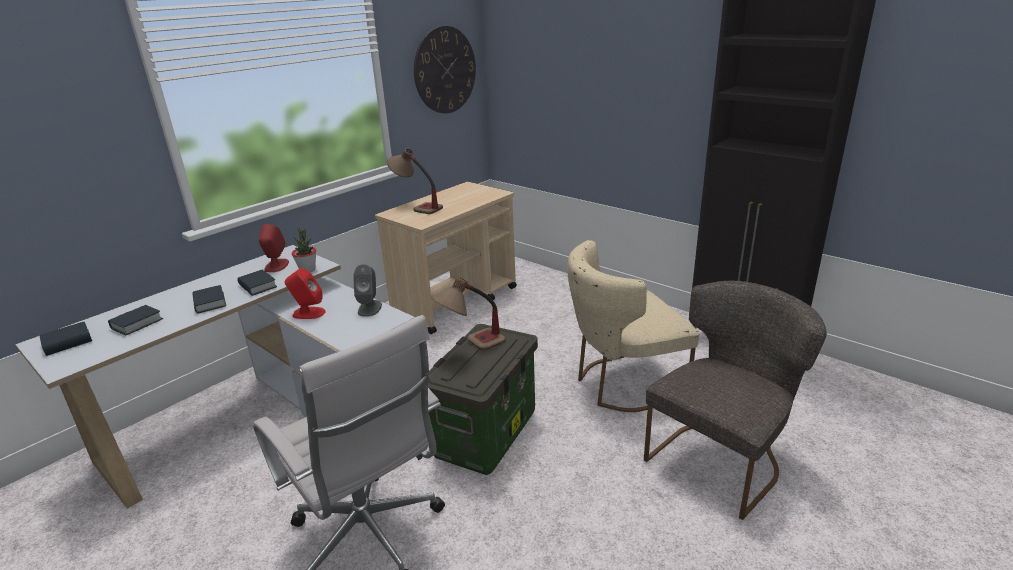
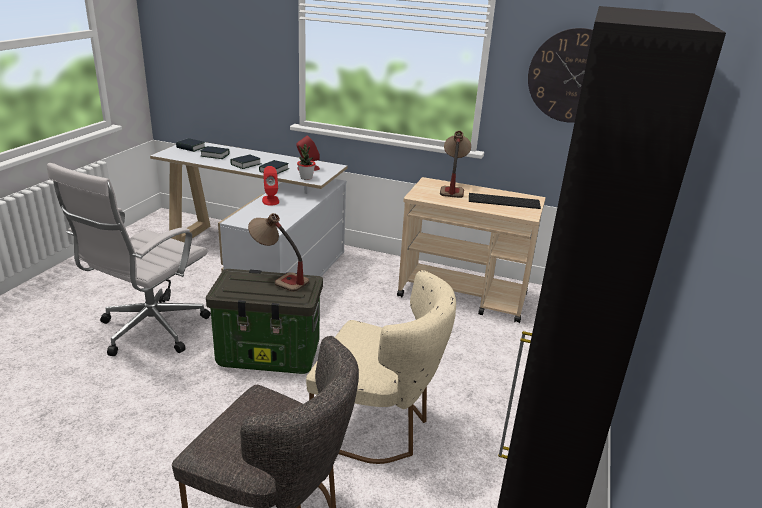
camera: 65 degrees right, 0 degrees up
grey speaker [353,264,382,317] -> none
beige chair [567,240,699,412] -> beige chair turned 150 degrees clockwise [306,270,456,464]
none -> keyboard [469,193,541,209]

